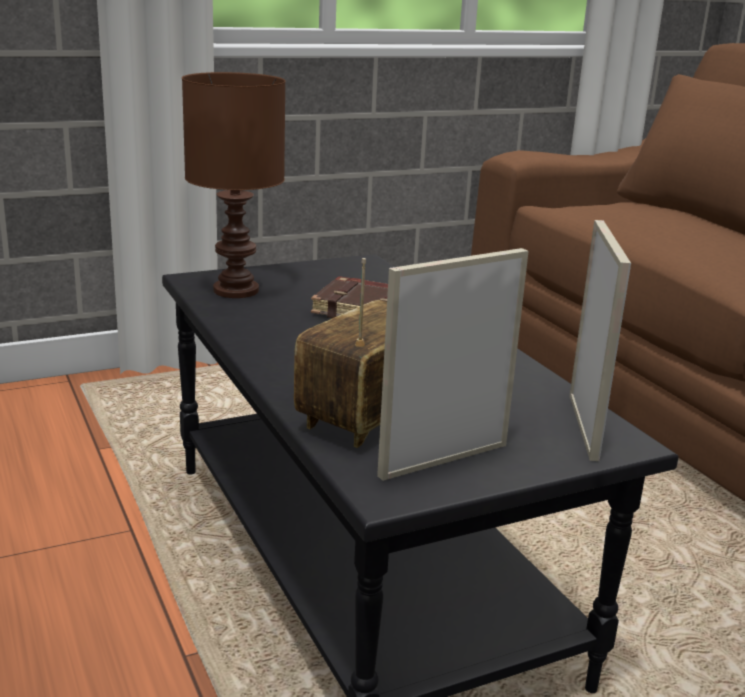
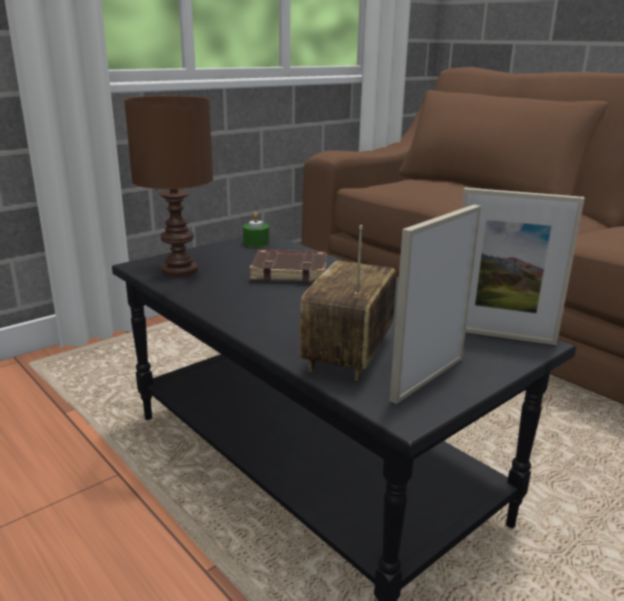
camera: 15 degrees left, 0 degrees up
picture frame [570,220,631,461] -> picture frame turned 120 degrees clockwise [462,188,585,345]
none -> green candle [243,212,269,247]

